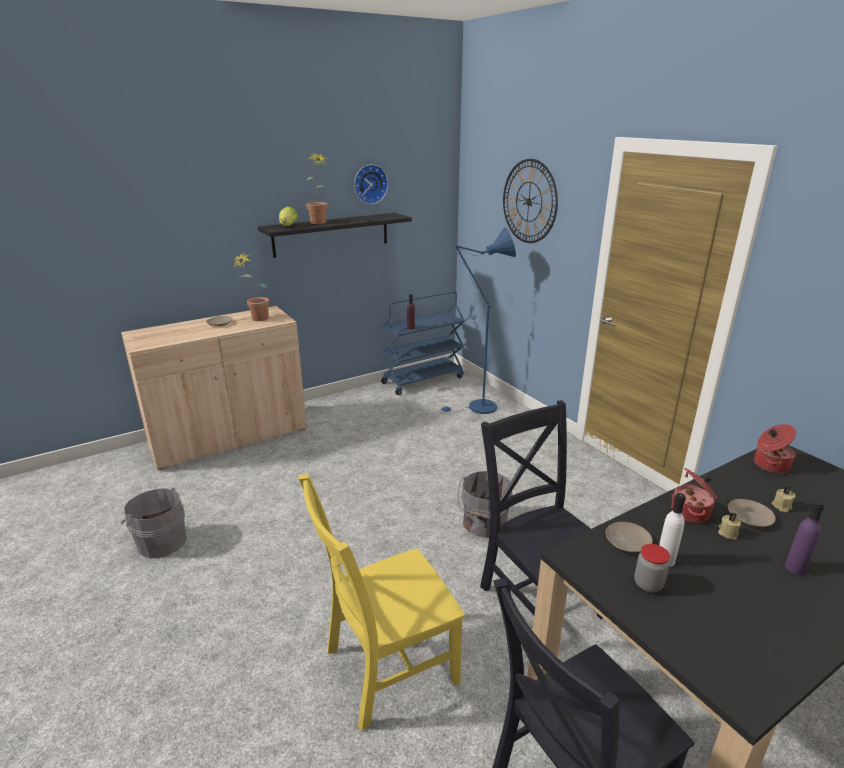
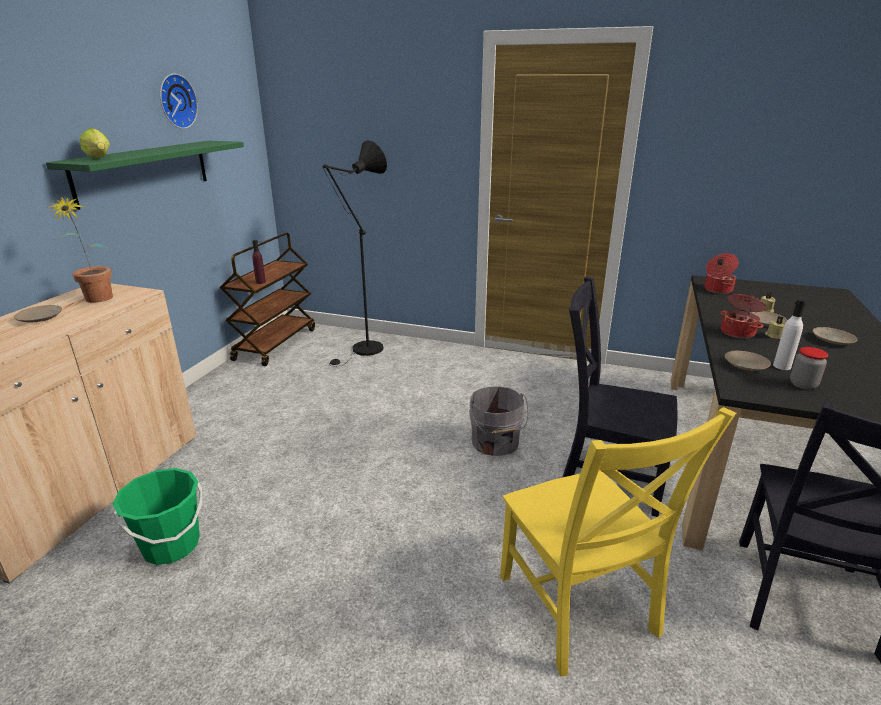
camera: 40 degrees left, 0 degrees up
grey bucket [121,488,187,558] -> none
black shelf [258,213,412,258] -> green shelf [46,141,244,210]
yellow chair [298,474,465,731] -> yellow chair turned 45 degrees counterclockwise [500,407,736,676]
potted plant [306,152,328,224] -> none
blue cart [381,291,465,395] -> brown cart [220,233,315,366]
blue floor lamp [440,227,516,414] -> black floor lamp [323,140,387,367]
wall clock [503,159,558,243] -> none
purple bottle [785,500,825,575] -> beige plate [813,327,857,345]
none -> green bucket [113,468,202,565]

